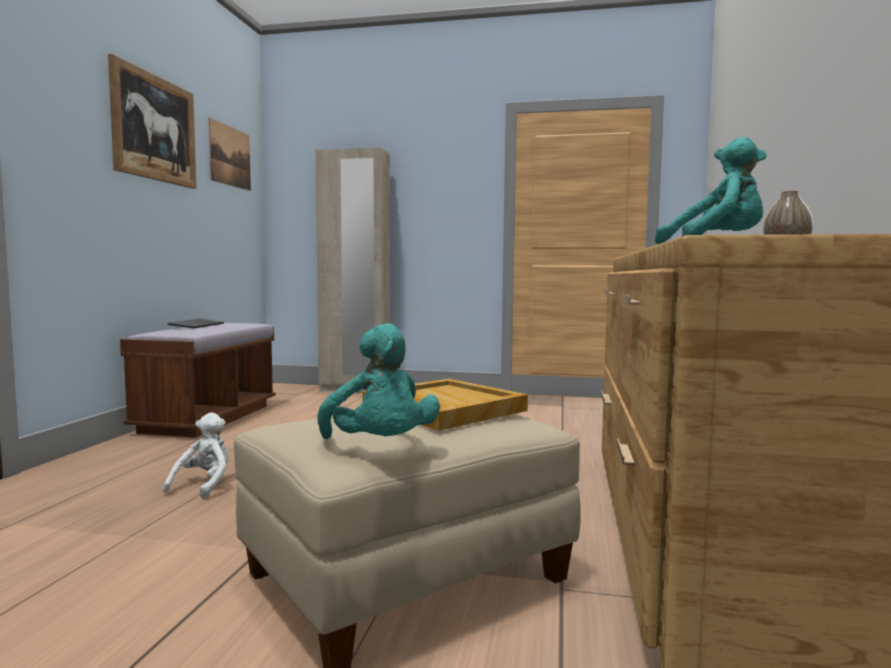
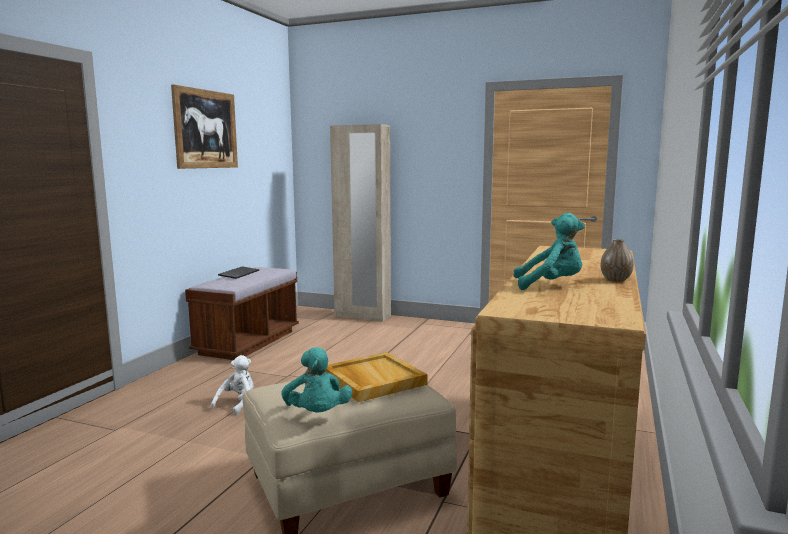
camera: 10 degrees right, 5 degrees up
picture [209,118,251,191] -> none

